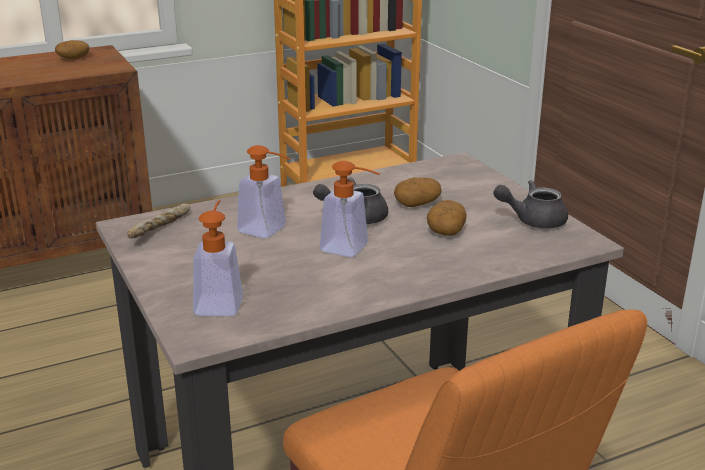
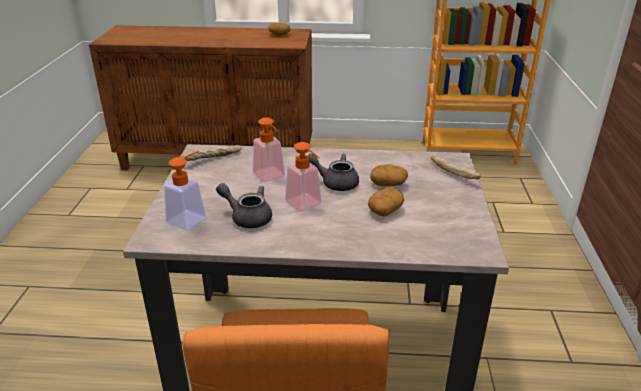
camera: 30 degrees right, 5 degrees up
grey teapot [493,180,568,228] -> grey teapot moved to [216,183,272,228]
none -> bread [431,154,481,179]

